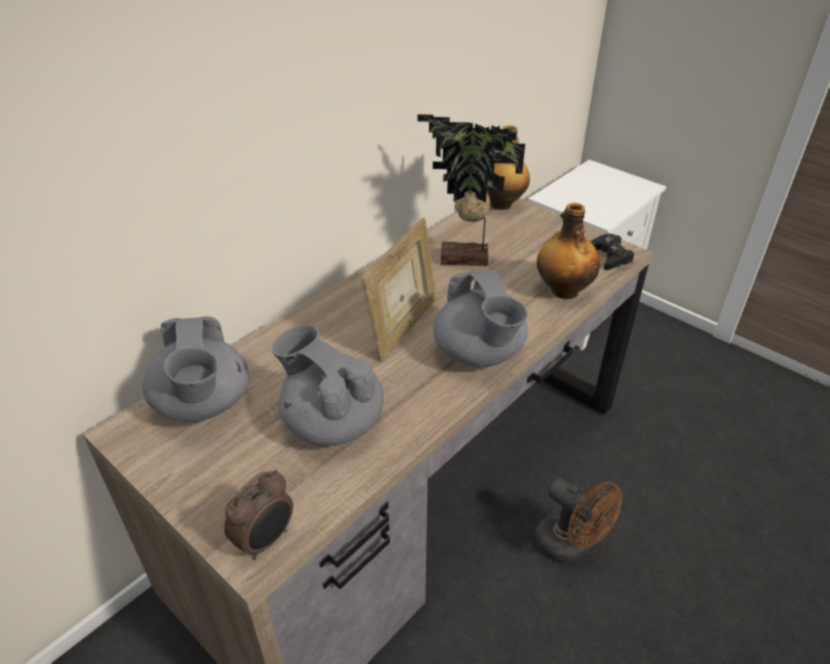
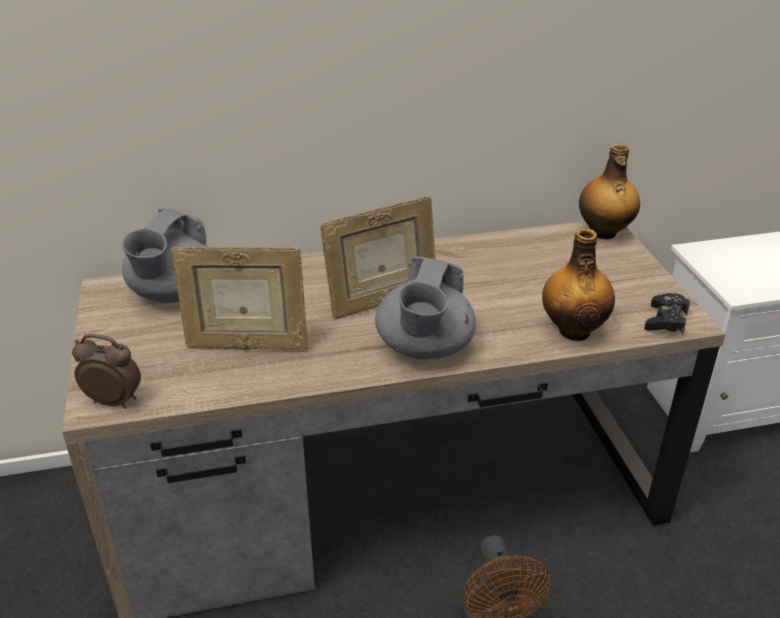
camera: 35 degrees right, 5 degrees down
alarm clock [224,470,293,560] -> alarm clock turned 150 degrees counterclockwise [72,334,141,409]
grey teapot [272,325,384,446] -> picture frame [171,247,308,350]
potted plant [417,114,525,266] -> none

